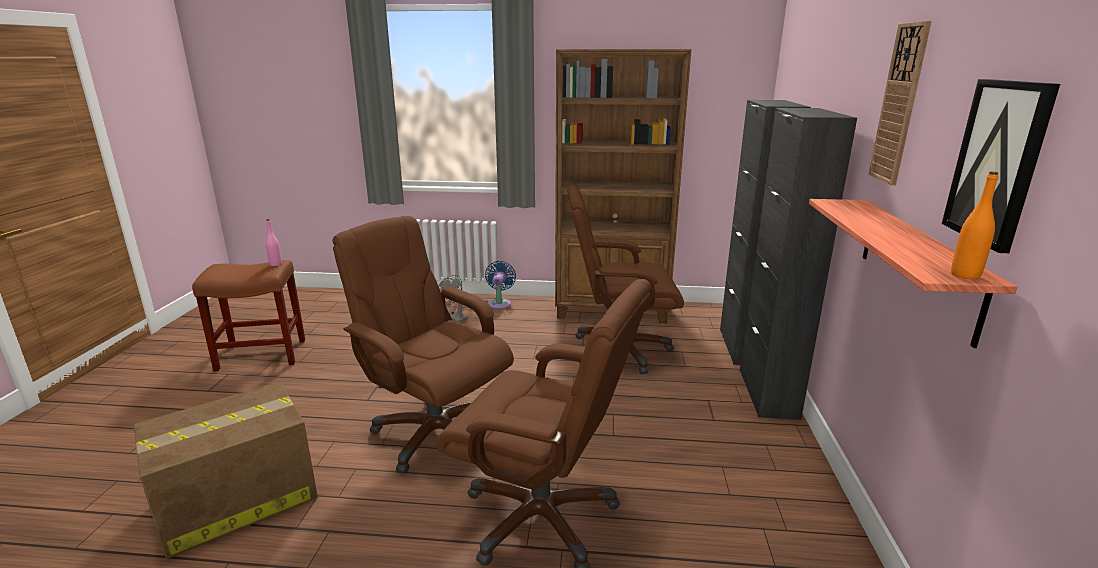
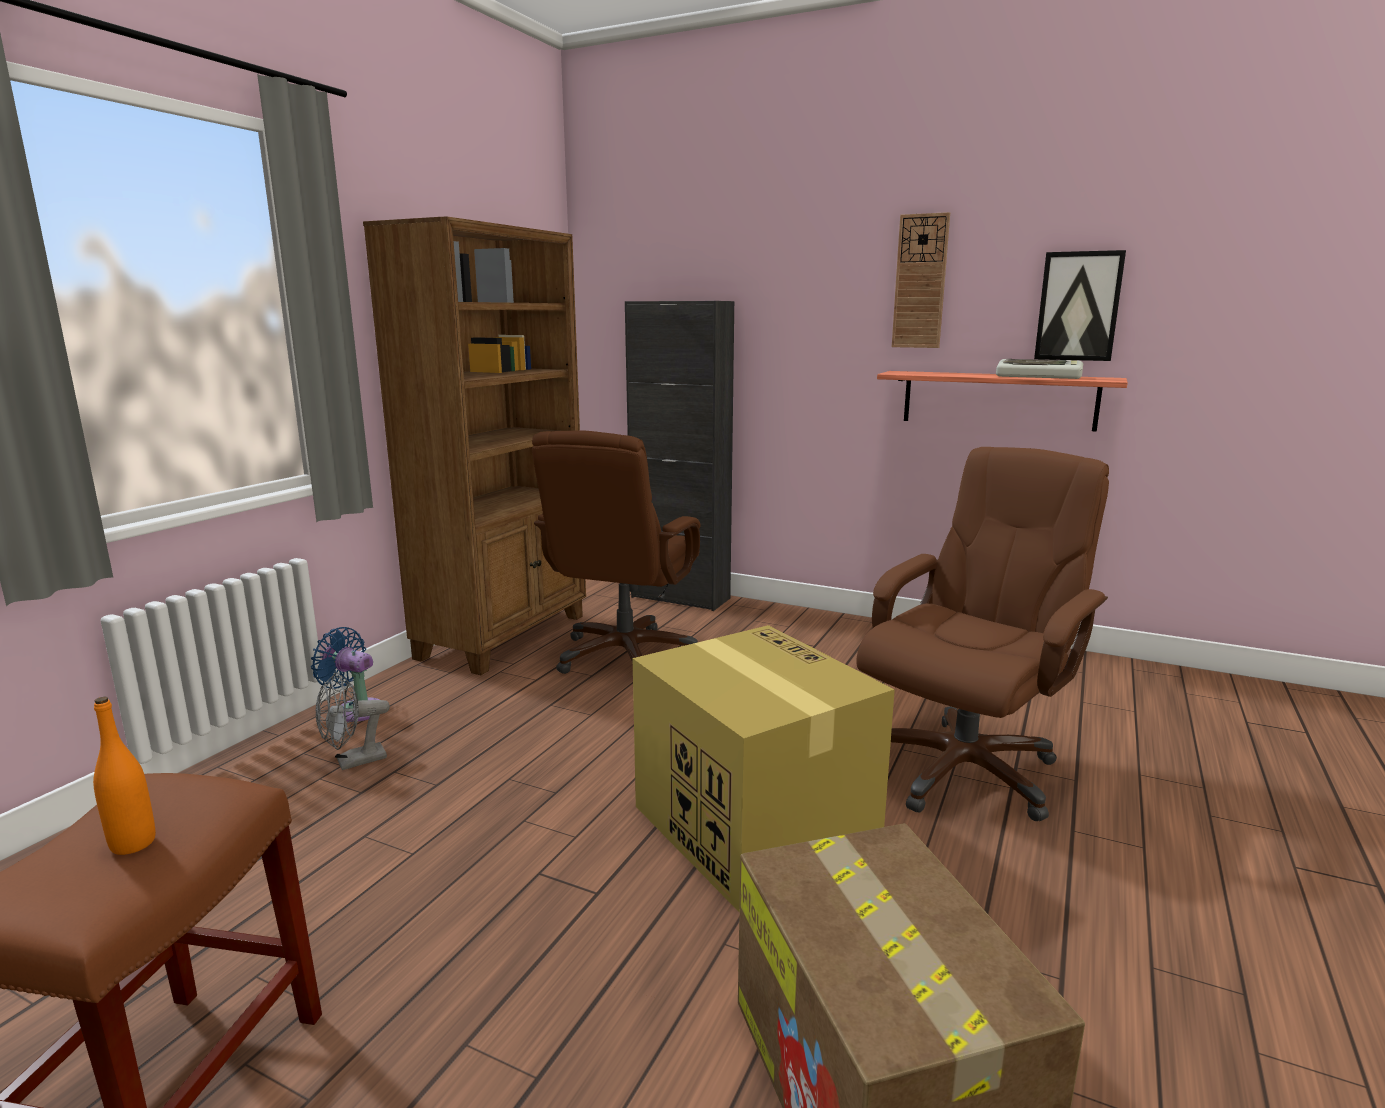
camera: 70 degrees left, 5 degrees down
pink bottle [266,219,282,266] -> none
brown office chair [333,216,514,474] -> cardboard box [632,625,895,912]
black cabinet [740,108,857,420] -> none
orange bottle [951,172,998,279] -> orange bottle moved to [93,696,156,855]
none -> keyboard [996,359,1083,379]

